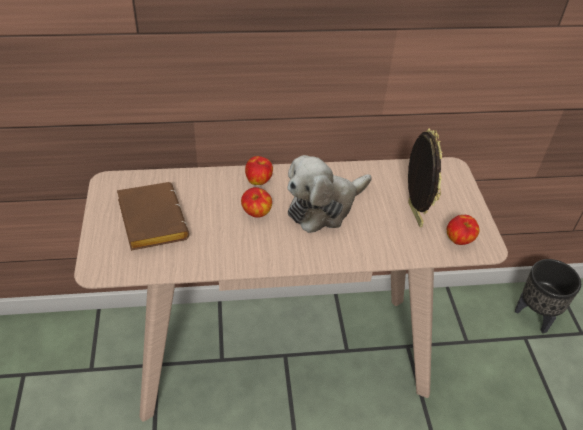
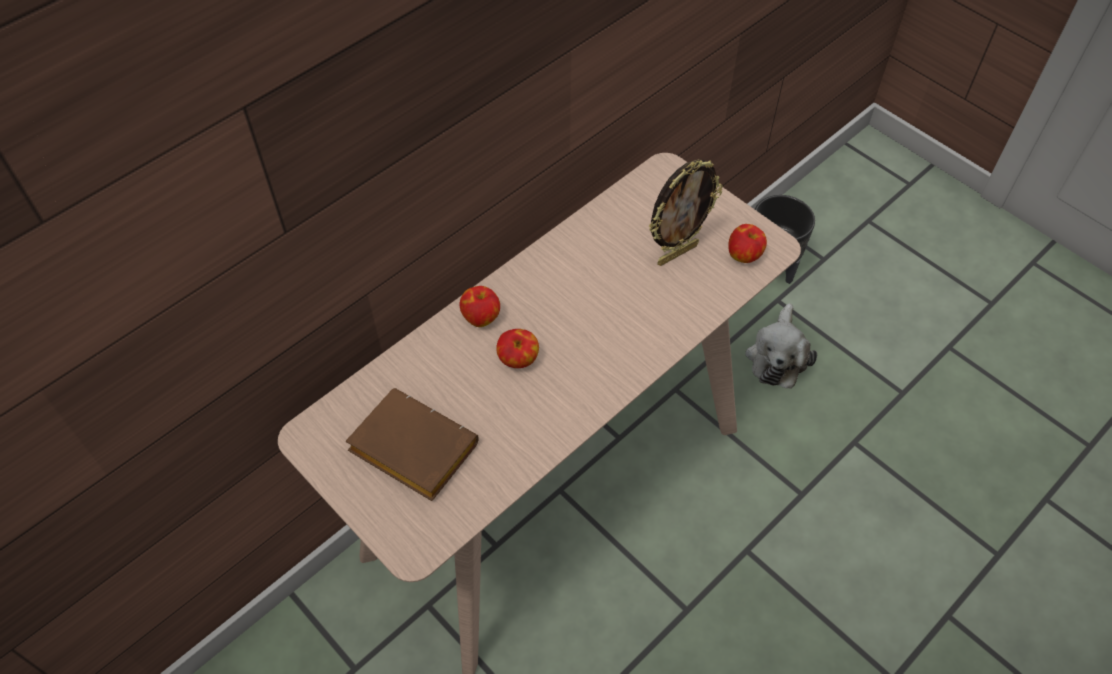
camera: 35 degrees left, 10 degrees up
plush toy [287,155,372,233] -> plush toy moved to [745,303,817,389]
picture frame [408,128,443,227] -> picture frame turned 105 degrees clockwise [649,159,723,266]

